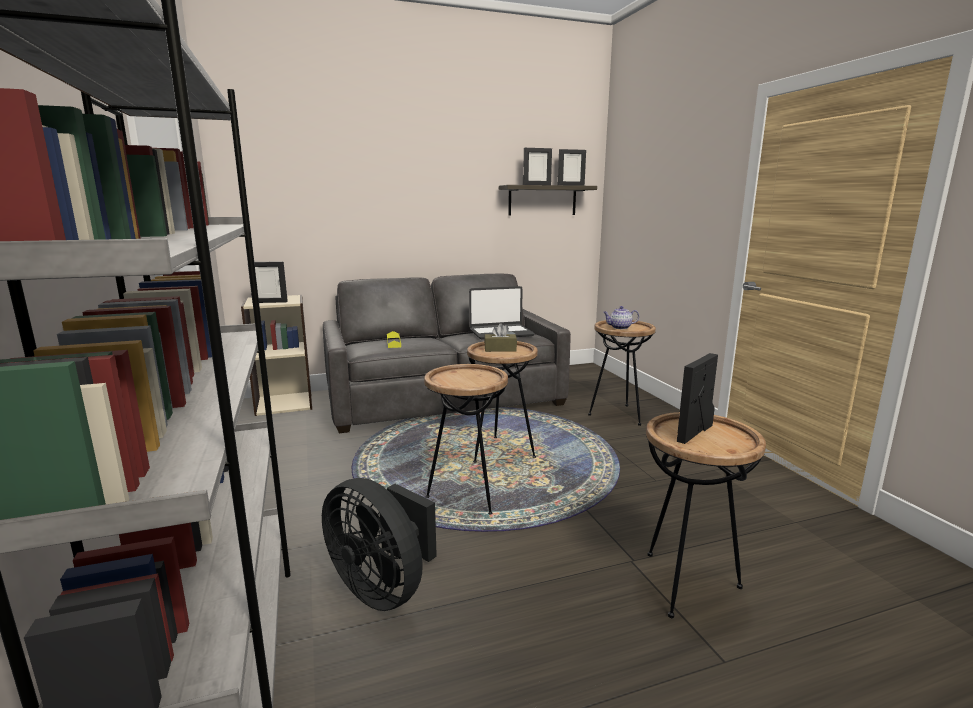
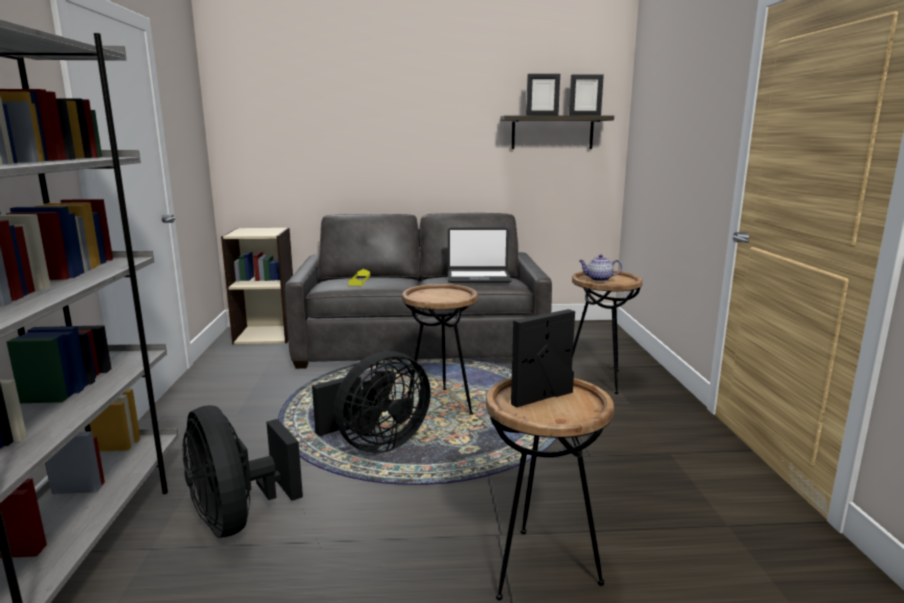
camera: 15 degrees right, 0 degrees up
picture frame [248,261,288,303] -> none
brown side table [424,364,508,514] -> black fan [312,351,431,453]
brown tissue box [484,323,517,352] -> none

